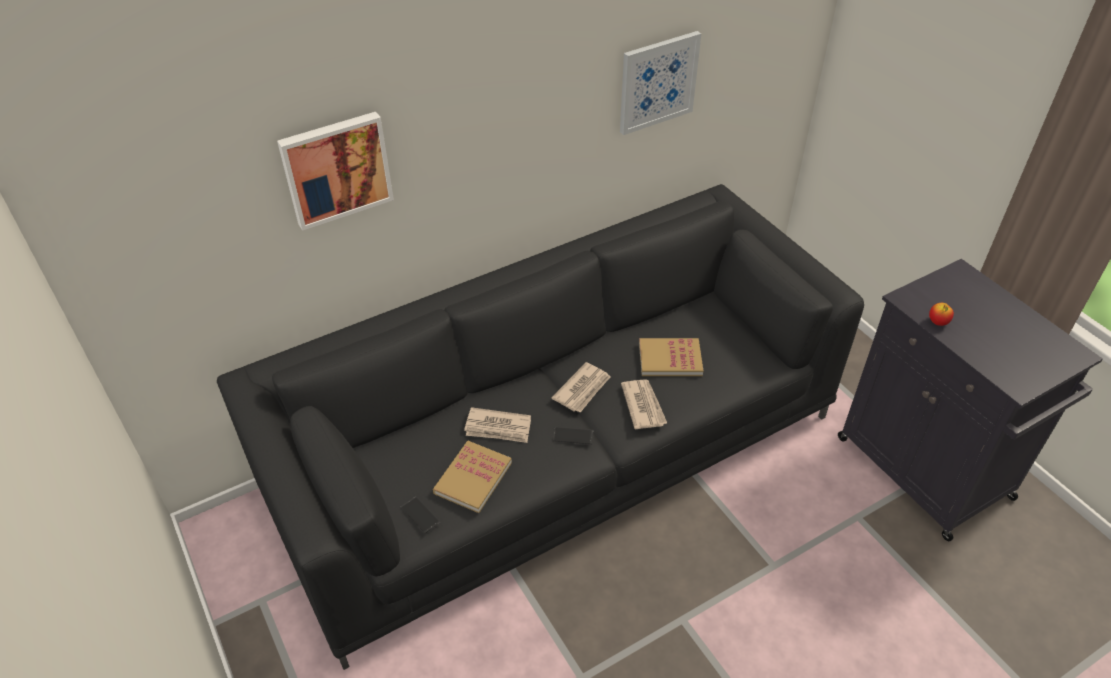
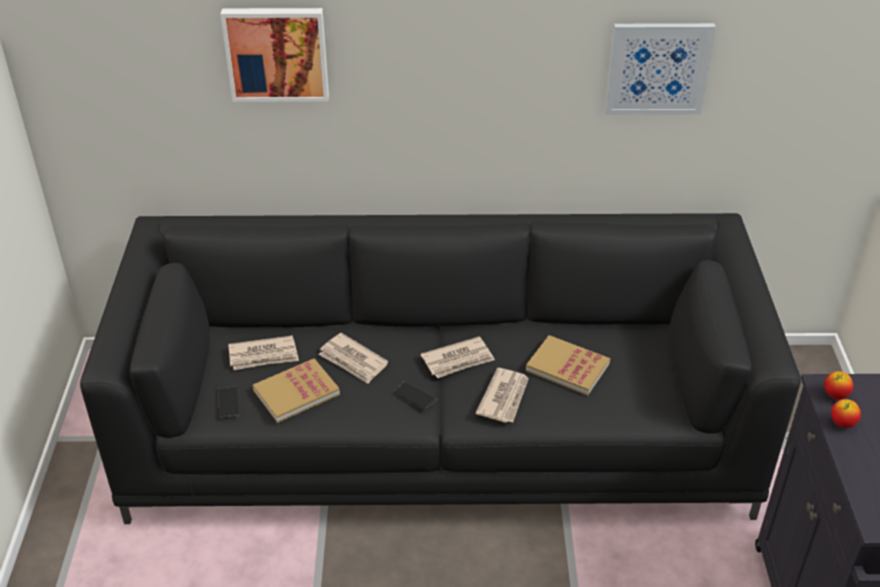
camera: 30 degrees right, 5 degrees down
none -> newspaper [228,335,299,370]
none -> apple [824,371,854,399]

